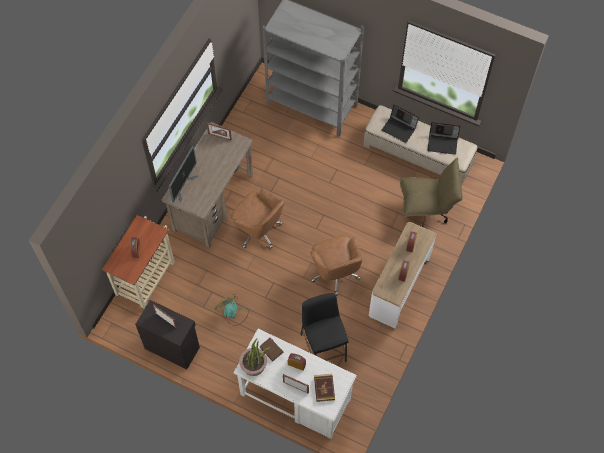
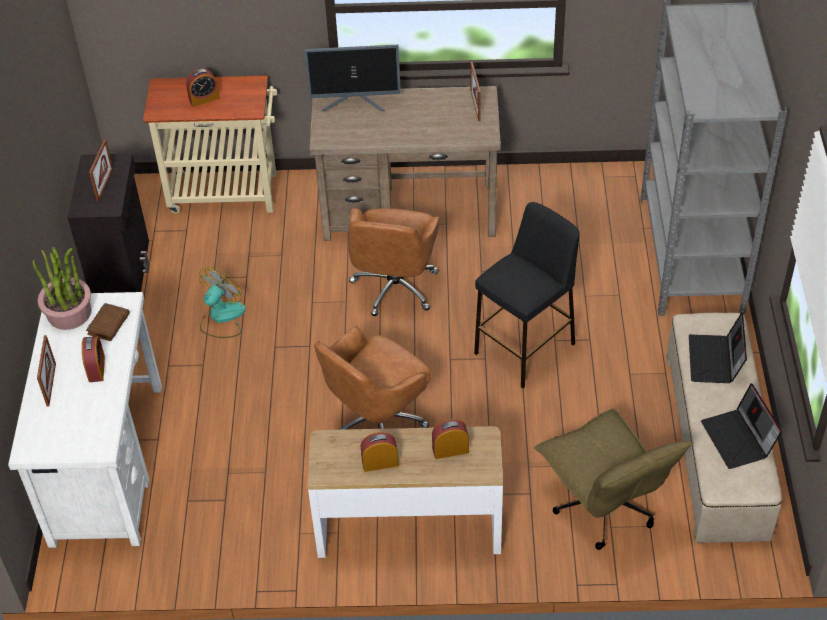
camera: 65 degrees right, 15 degrees down
black stool [300,293,348,362] -> black stool moved to [474,202,580,389]
book [314,374,335,402] -> none

